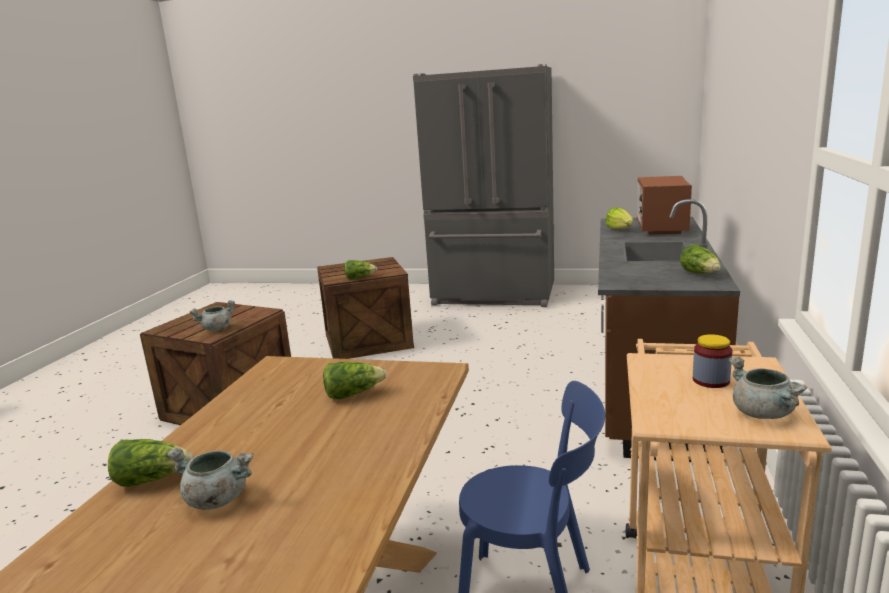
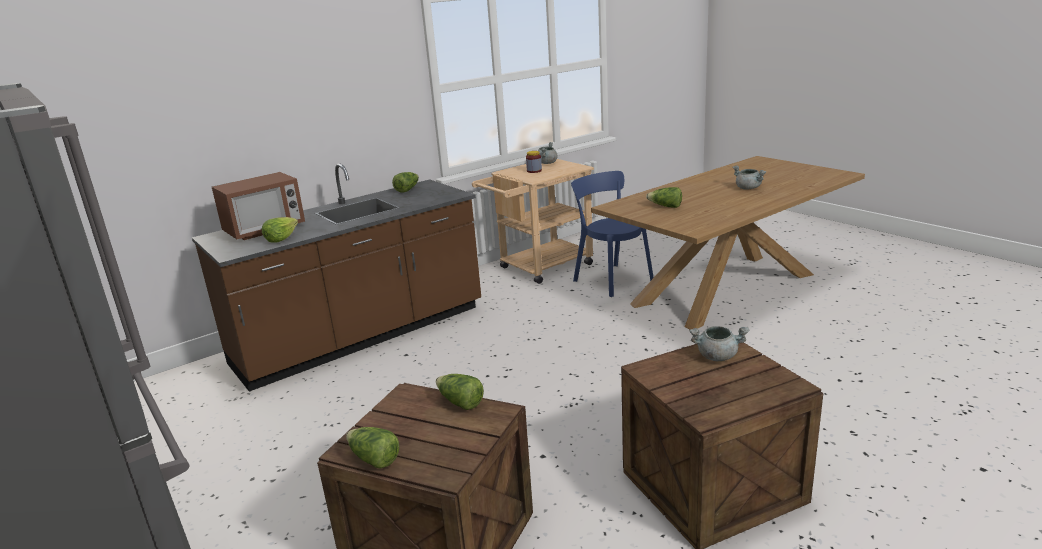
camera: 140 degrees left, 5 degrees up
lettuce [108,439,193,487] -> lettuce moved to [346,427,400,469]

